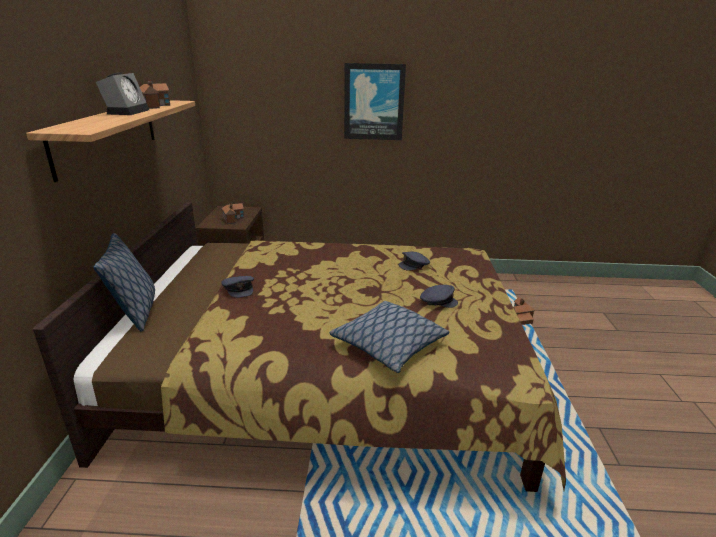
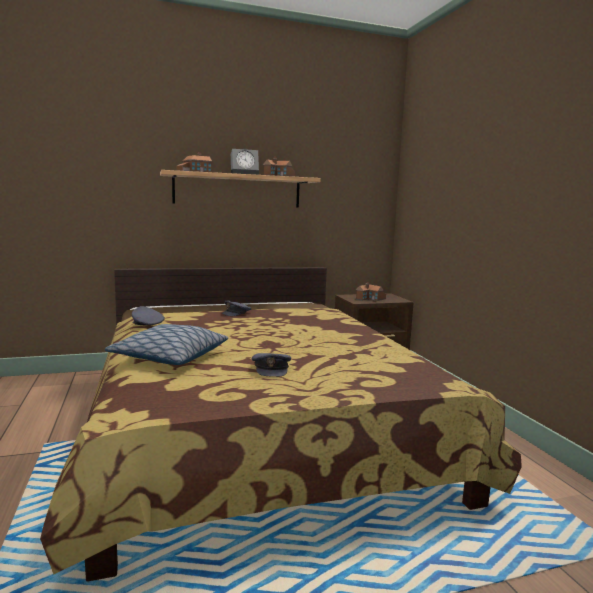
camera: 70 degrees right, 15 degrees down
pillow [93,233,155,332] -> none
picture [344,63,406,140] -> none
grey cap [399,252,430,270] -> grey cap moved to [132,306,165,326]
toy house [513,297,535,325] -> toy house moved to [176,152,212,172]

